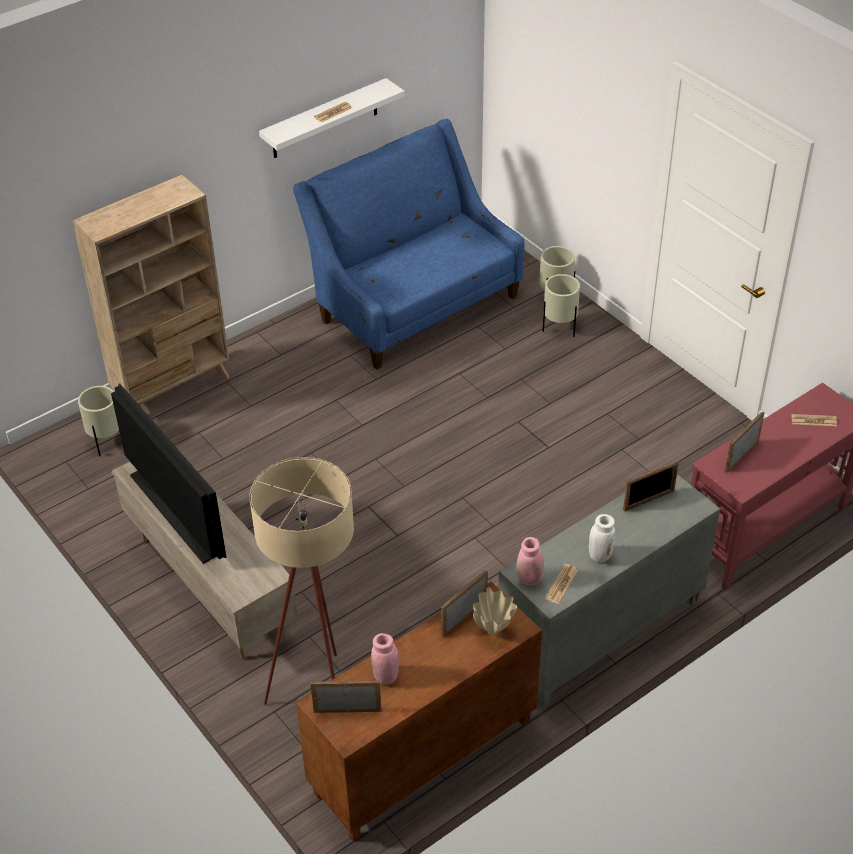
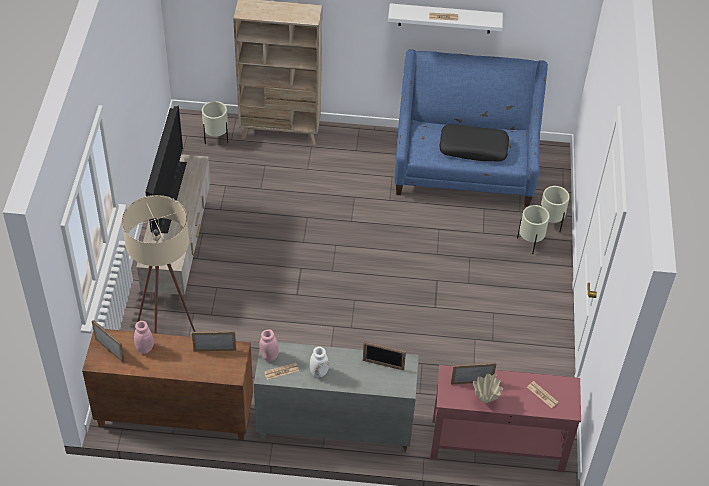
camera: 40 degrees right, 5 degrees up
beige vase [473,587,517,635] -> beige vase moved to [473,374,503,403]
none -> black pillow [440,124,509,162]

